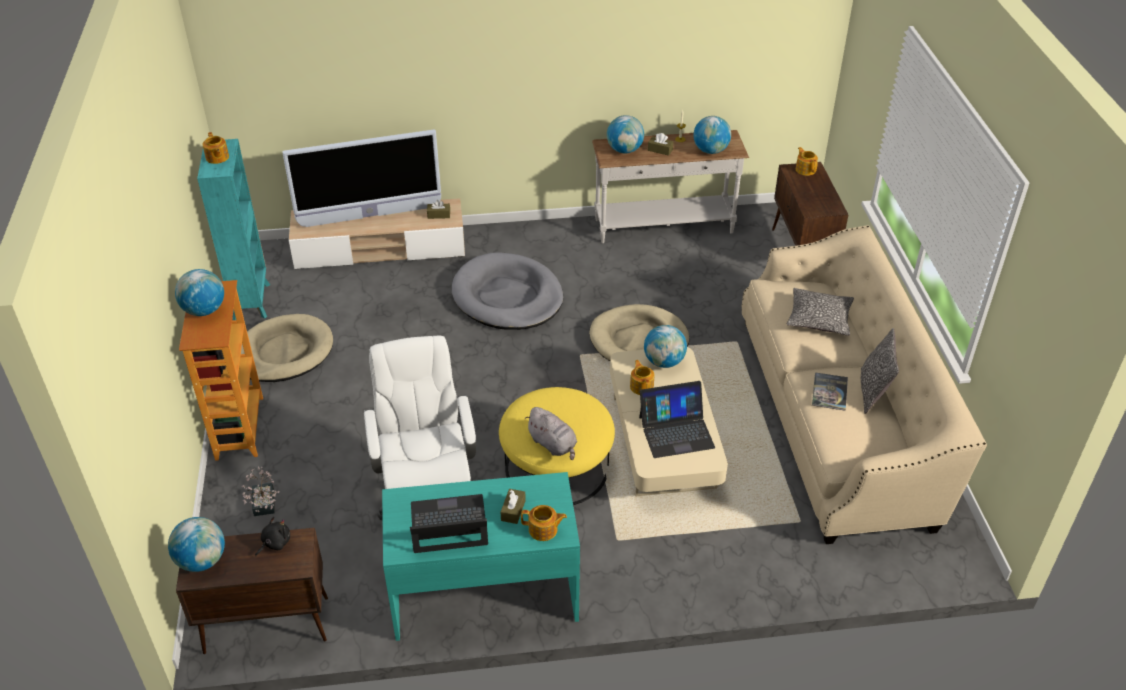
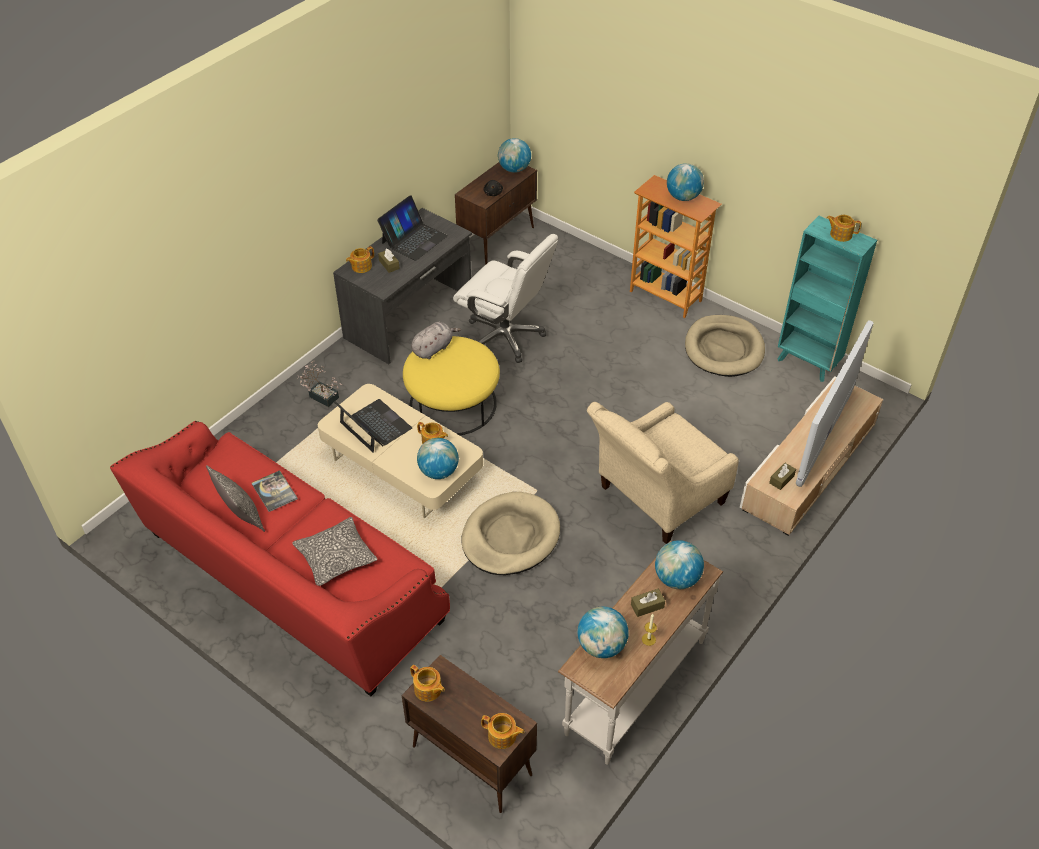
camera: 135 degrees right, 5 degrees up
potted plant [242,467,279,516] -> potted plant moved to [297,361,342,407]
turquoise desk [382,472,580,641] -> grey desk [333,208,472,364]
grey dog bed [452,252,563,330] -> beige armchair [587,402,739,544]
grey plush toy [525,407,577,460] -> grey plush toy turned 135 degrees clockwise [411,322,461,359]
laptop [639,381,715,458] -> laptop turned 105 degrees clockwise [334,399,412,453]
beige sofa [741,225,987,544] -> red sofa [110,421,450,696]
none -> teapot [410,665,445,702]

